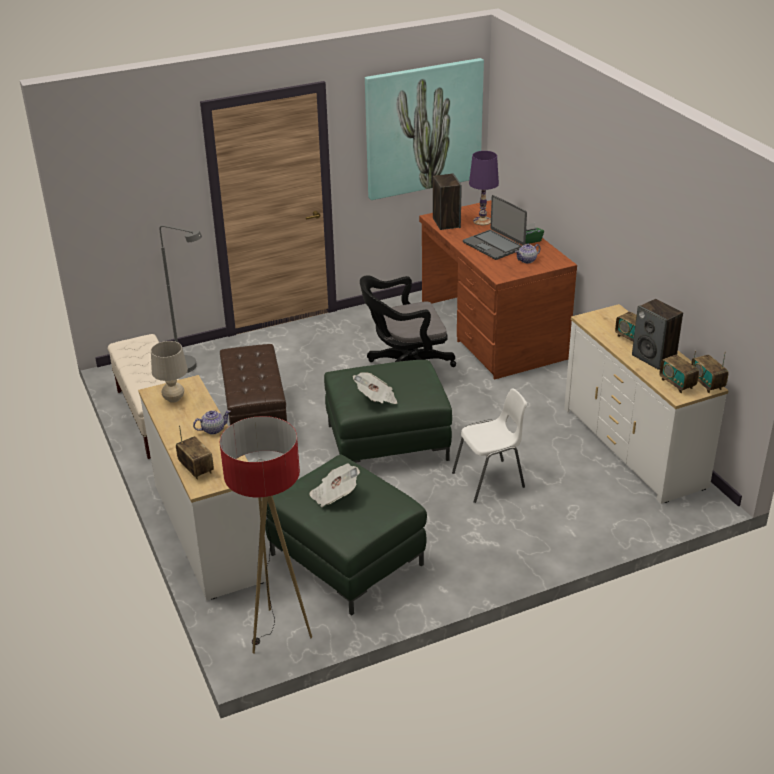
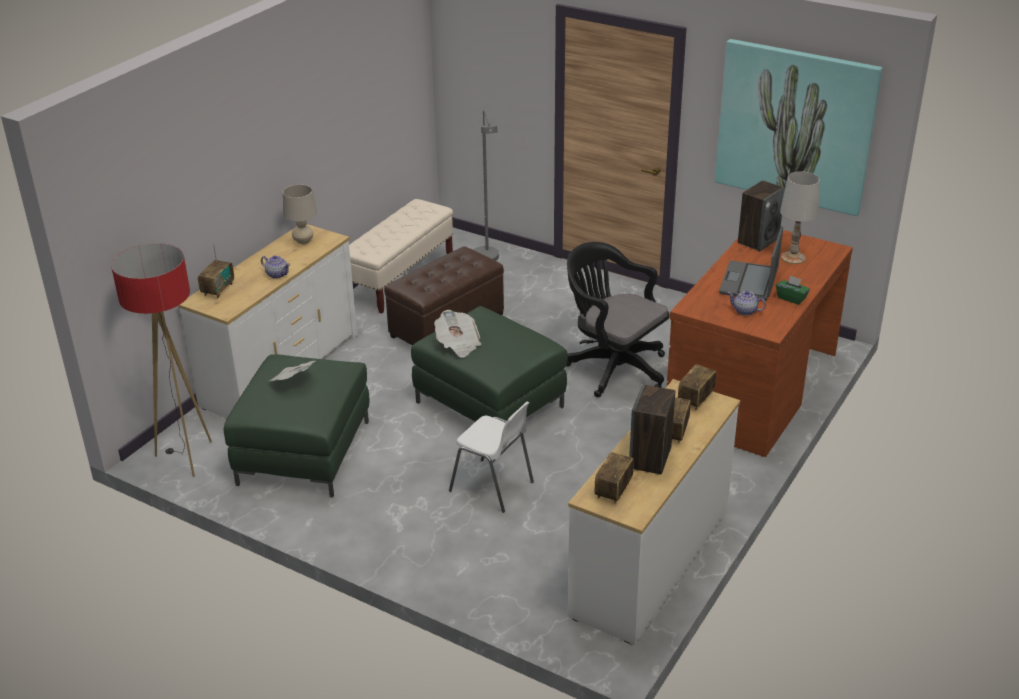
camera: 55 degrees right, 0 degrees up
purple table lamp [469,151,499,225] -> white table lamp [780,172,820,264]
radio [691,351,728,393] -> radio moved to [678,364,717,410]

